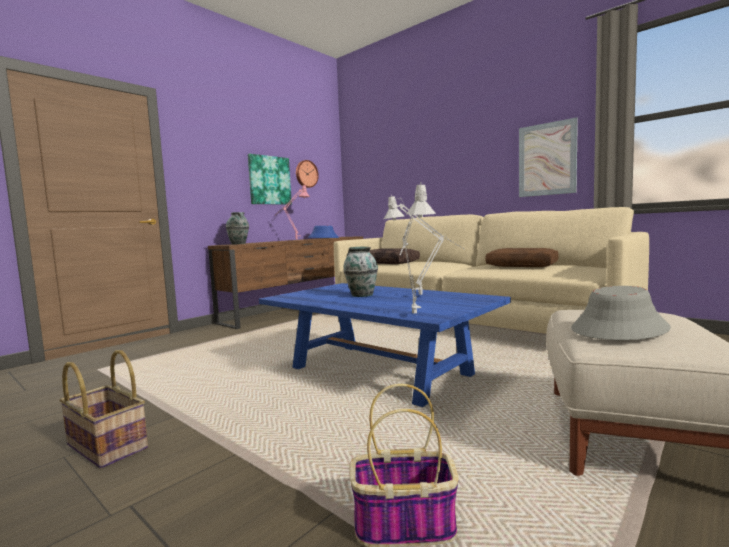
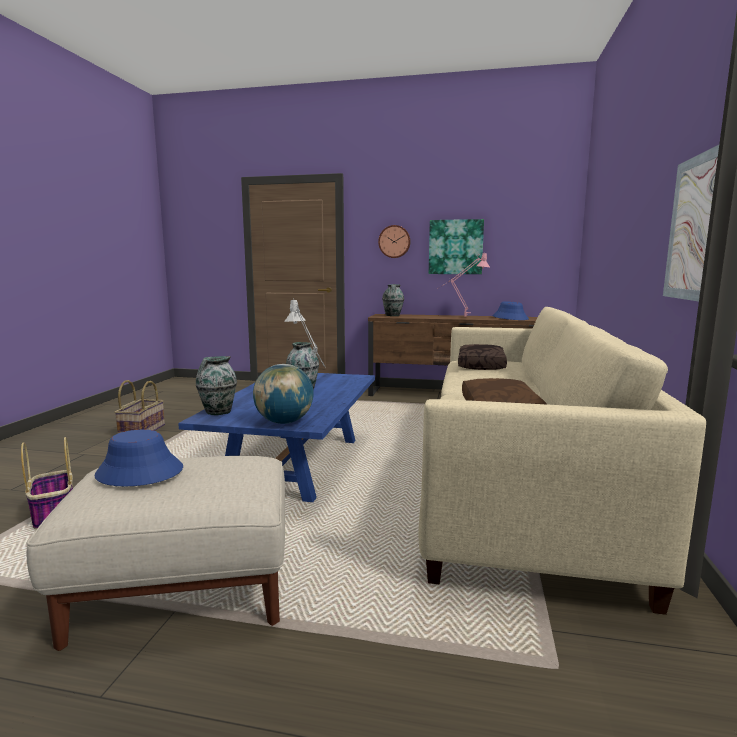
camera: 60 degrees right, 5 degrees up
wall clock [296,160,319,188] -> wall clock moved to [378,225,411,258]
grey table lamp [400,182,436,313] -> vase [196,356,237,415]
grey hat [571,286,671,340] -> blue hat [94,430,183,486]
none -> globe [253,364,314,424]

